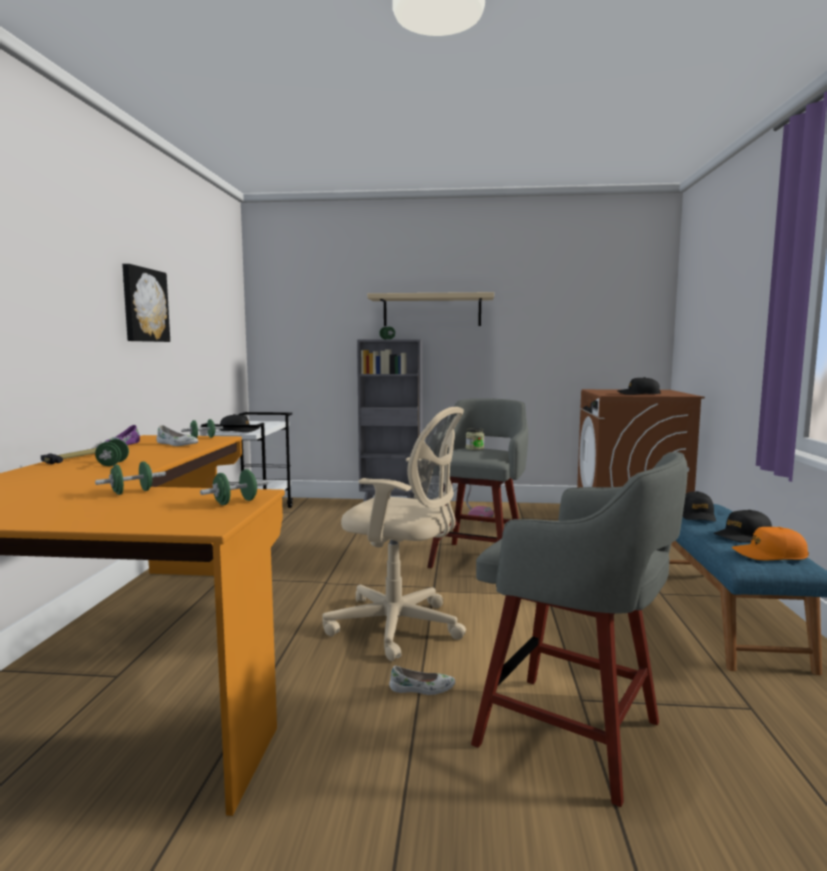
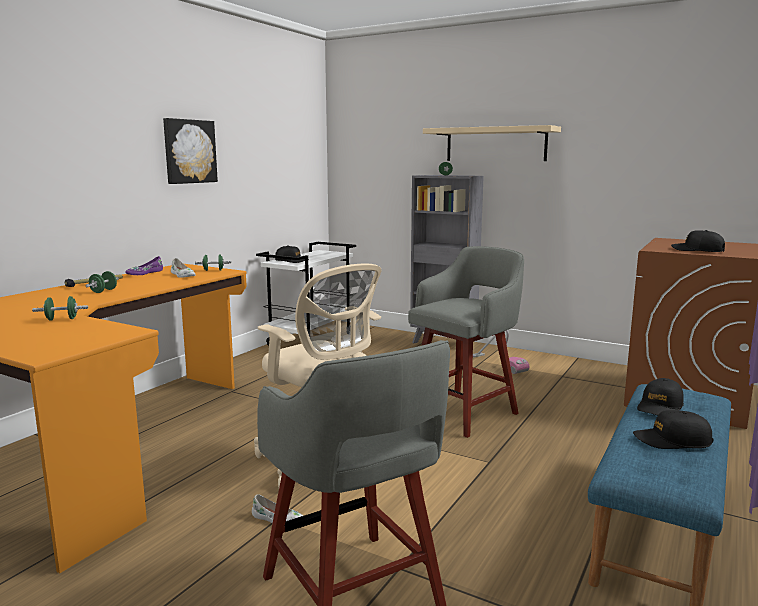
camera: 25 degrees right, 5 degrees up
green dumbbell [200,469,268,505] -> none
jar [466,428,484,450] -> none
orange cap [732,527,809,560] -> none

